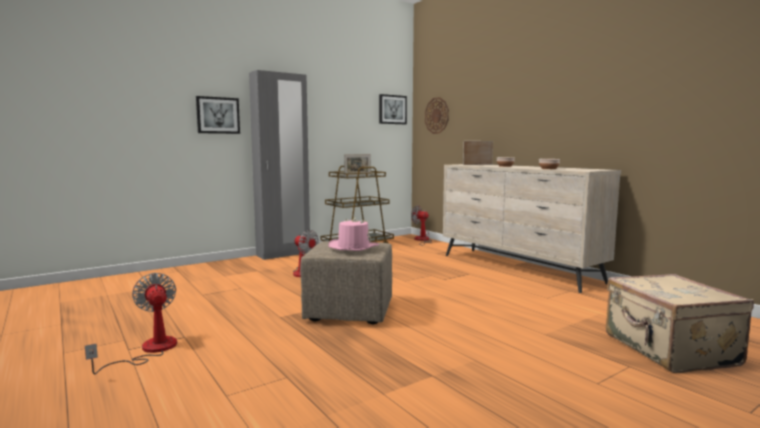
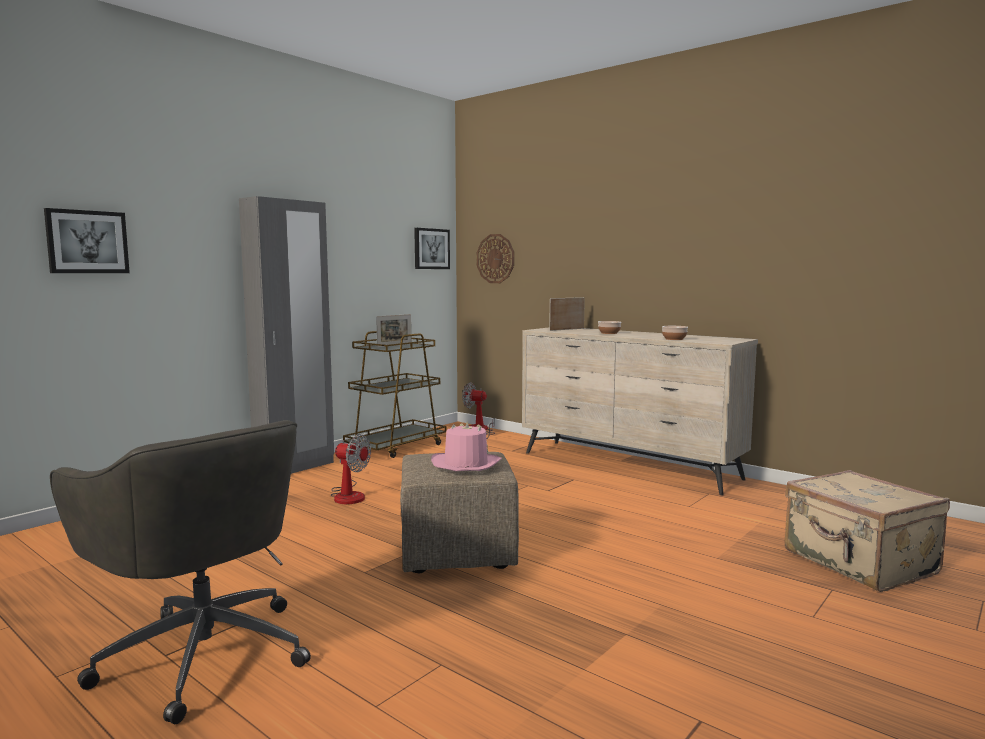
camera: 15 degrees left, 0 degrees up
fan [85,273,177,374] -> grey office chair [50,420,311,724]
picture [196,96,240,134] -> picture moved to [44,208,130,273]

